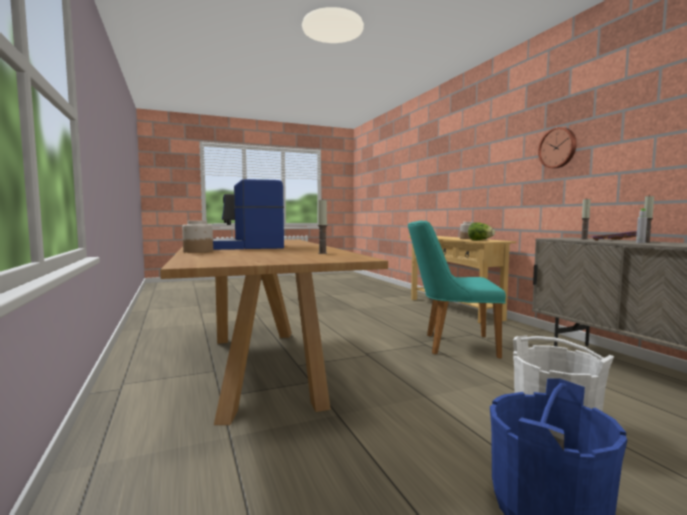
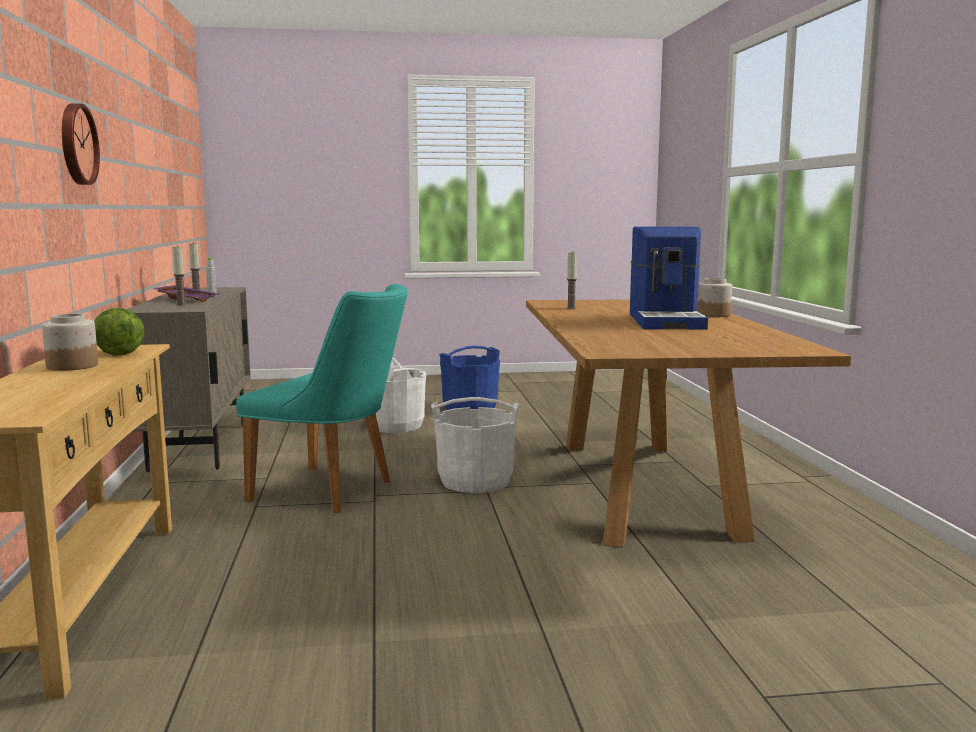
camera: 165 degrees left, 5 degrees up
coffee machine [213,179,284,250] -> coffee machine turned 90 degrees clockwise [630,226,708,330]
none -> white bucket [431,397,519,493]

